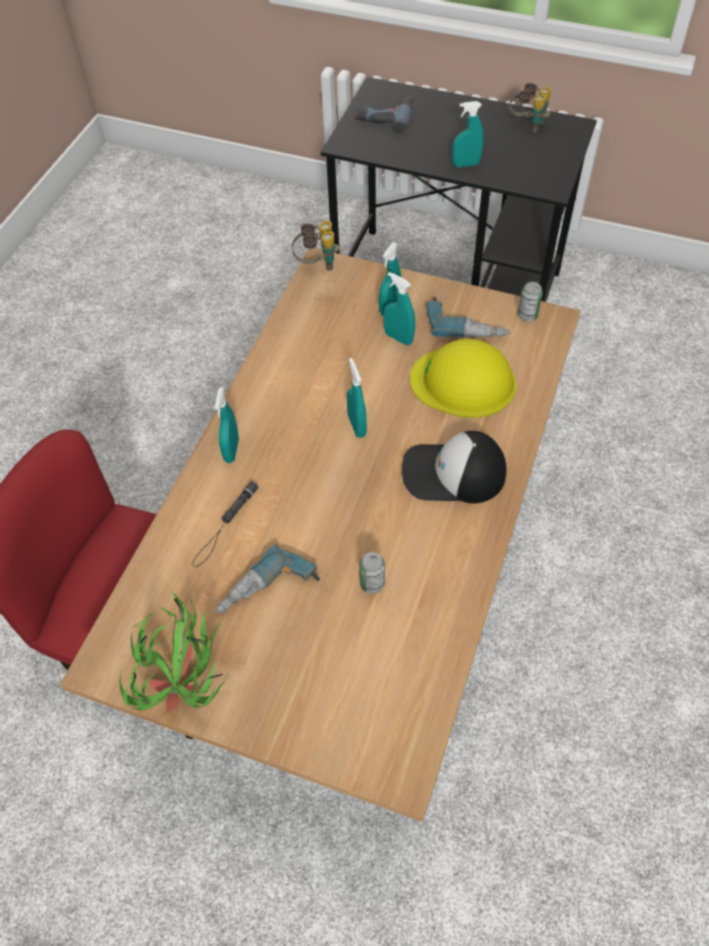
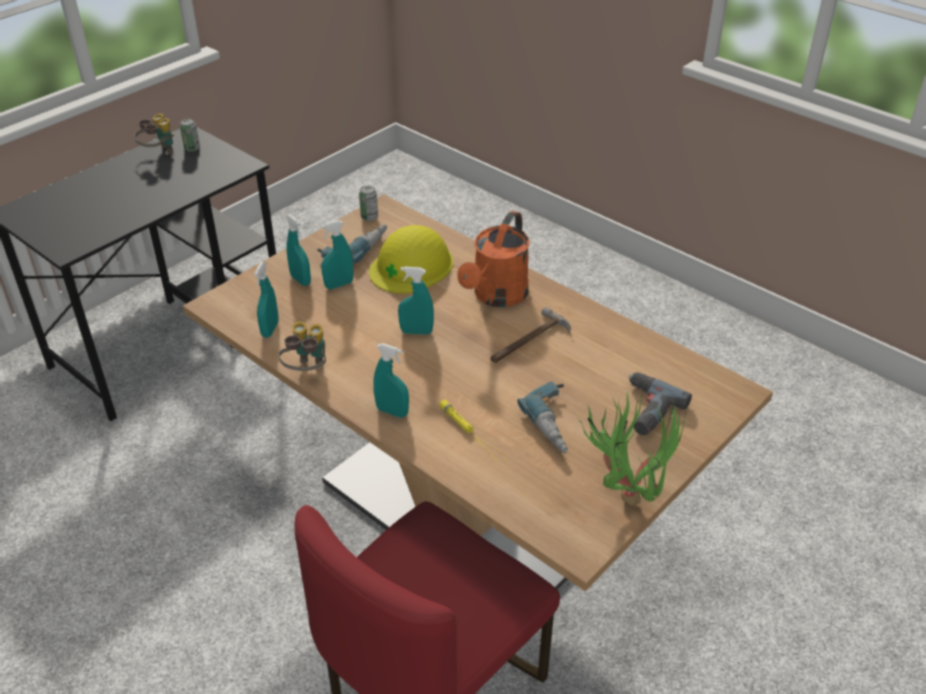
camera: 70 degrees left, 15 degrees down
black flashlight [192,481,258,567] -> yellow flashlight [439,399,507,464]
binoculars [292,221,339,271] -> binoculars moved to [279,321,326,371]
power drill [355,96,414,133] -> power drill moved to [629,372,692,436]
can [359,552,385,594] -> can moved to [180,119,200,152]
cap [402,431,506,504] -> orange watering can [457,211,529,307]
turquoise spray bottle [452,101,483,167] -> turquoise spray bottle moved to [254,262,279,338]
none -> hammer [491,307,571,363]

